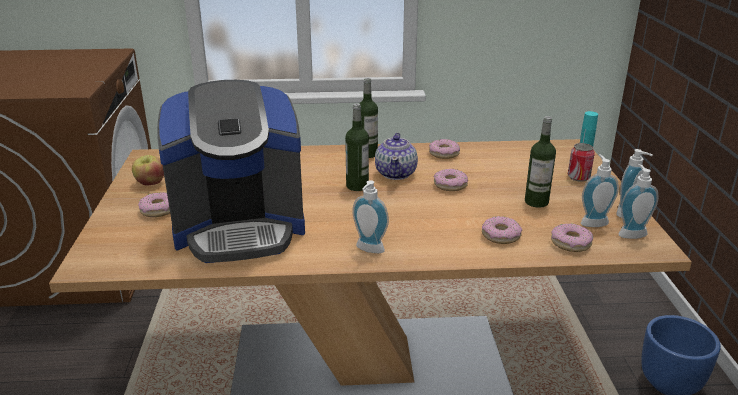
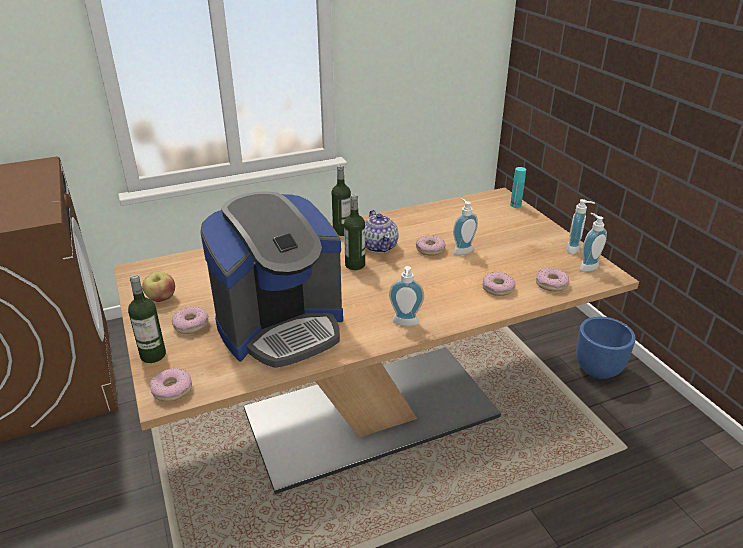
camera: 20 degrees left, 5 degrees up
donut [429,139,460,159] -> donut moved to [150,368,192,402]
bottle [525,116,556,208] -> bottle moved to [128,274,166,363]
can [568,143,595,182] -> none
soap dispenser [581,155,619,227] -> soap dispenser moved to [453,198,478,255]

